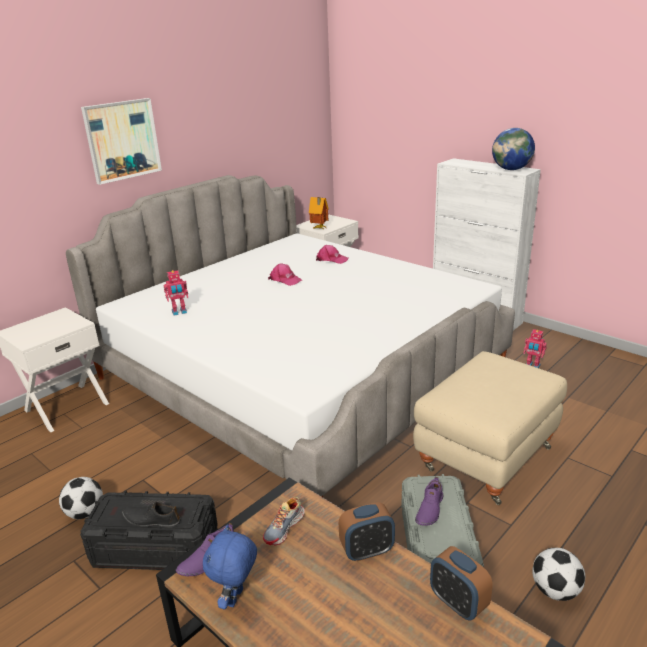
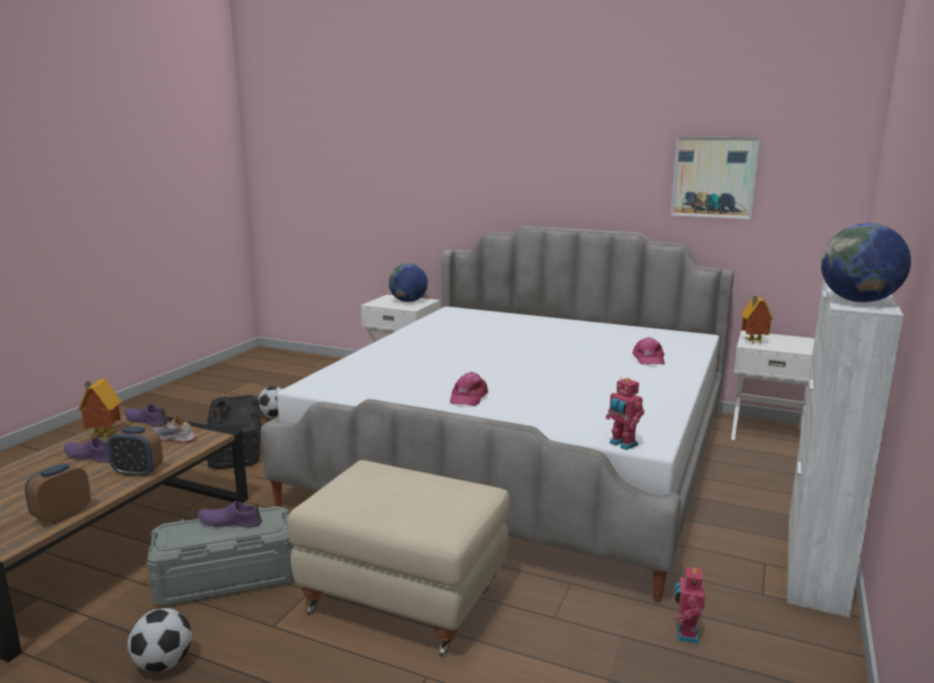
camera: 70 degrees right, 10 degrees down
picture [81,98,162,185] -> picture moved to [671,137,761,219]
toy robot [164,270,188,316] -> toy robot moved to [606,377,644,450]
blue plush toy [203,524,257,609] -> toy house [78,379,121,439]
pink cap [268,264,302,286] -> pink cap moved to [450,372,488,406]
alarm clock [339,502,395,562] -> alarm clock turned 45 degrees counterclockwise [108,426,163,477]
none -> purple shoe [64,437,110,463]
none -> globe [389,263,428,302]

